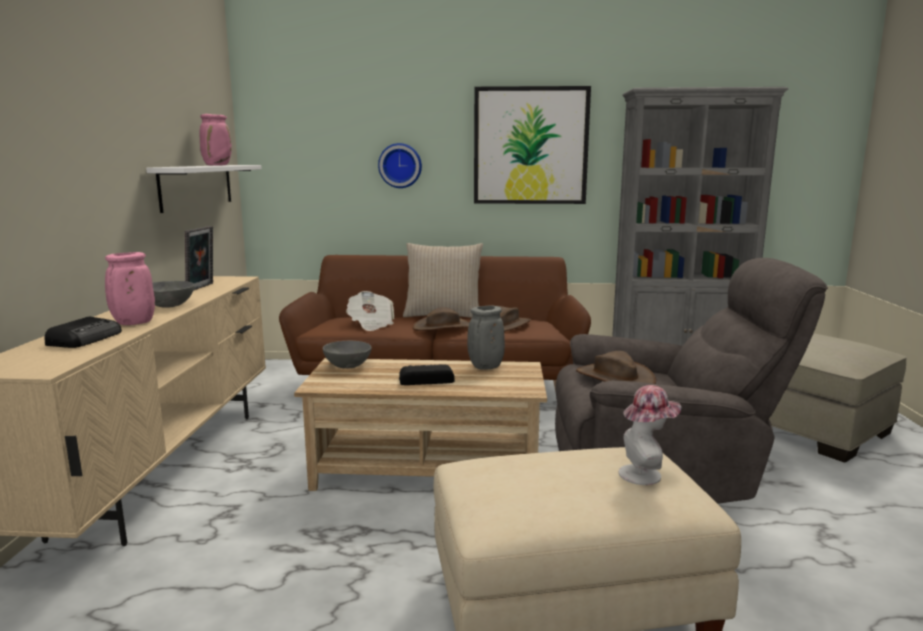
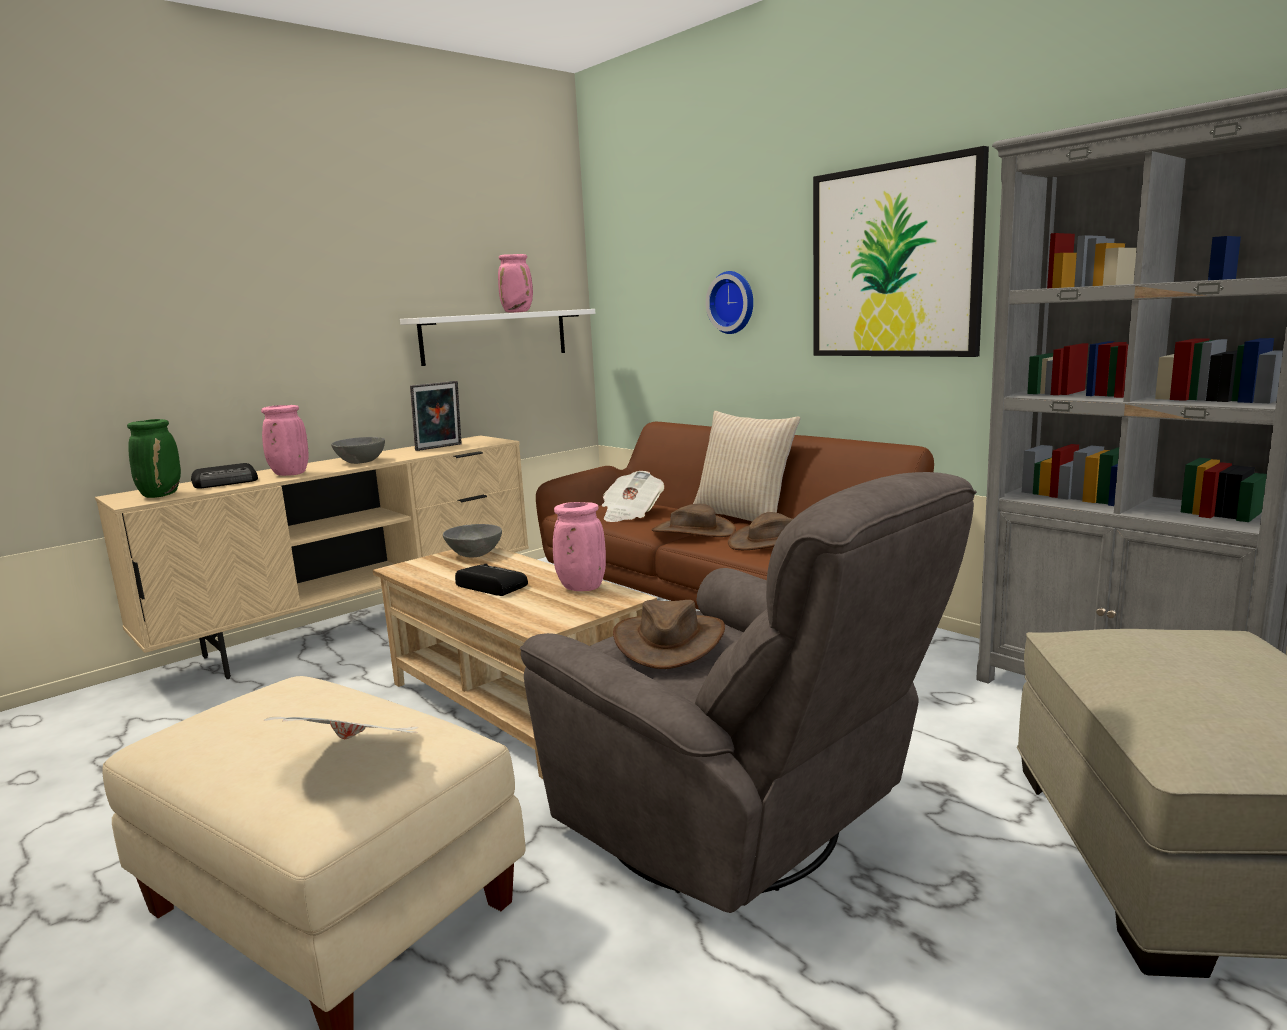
camera: 45 degrees right, 0 degrees up
grey vase [467,305,505,370] -> pink vase [553,502,606,591]
hat [619,385,681,485] -> newspaper [264,717,418,739]
none -> green vase [127,419,181,498]

